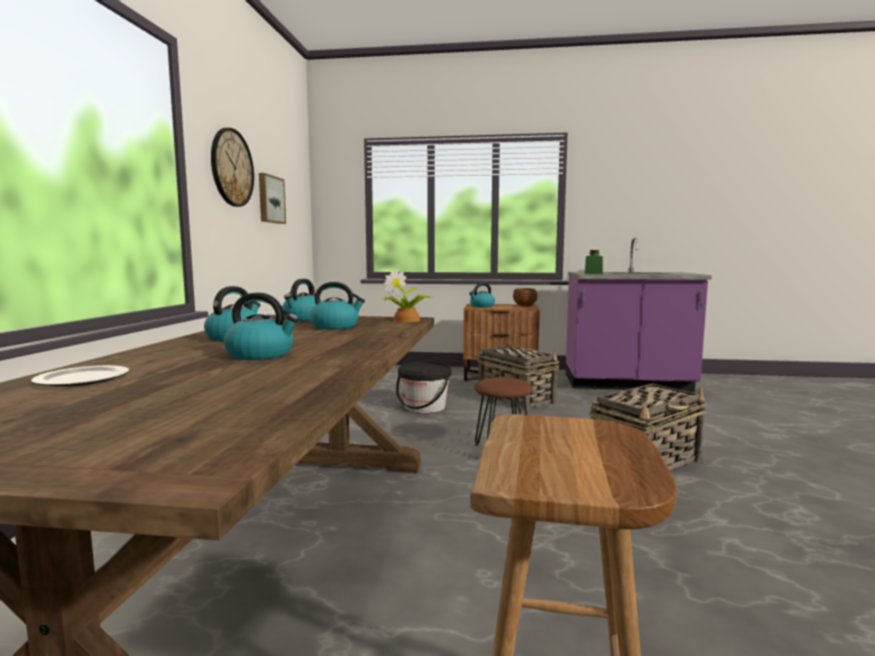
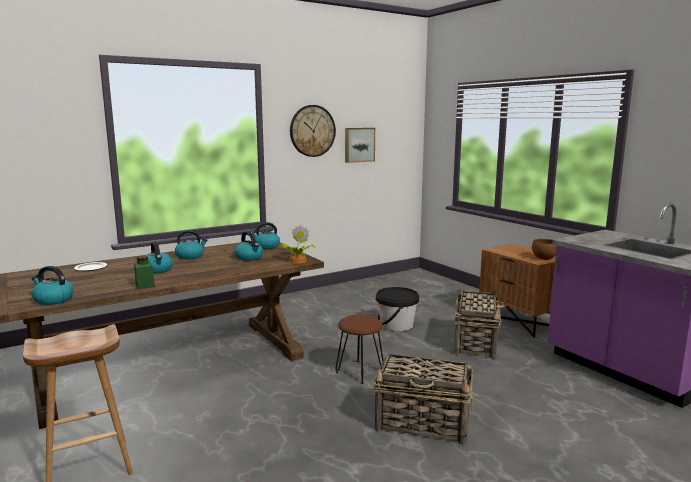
camera: 50 degrees right, 5 degrees up
kettle [469,283,495,308] -> kettle moved to [31,266,74,305]
green jar [585,250,603,274] -> green jar moved to [134,256,155,289]

